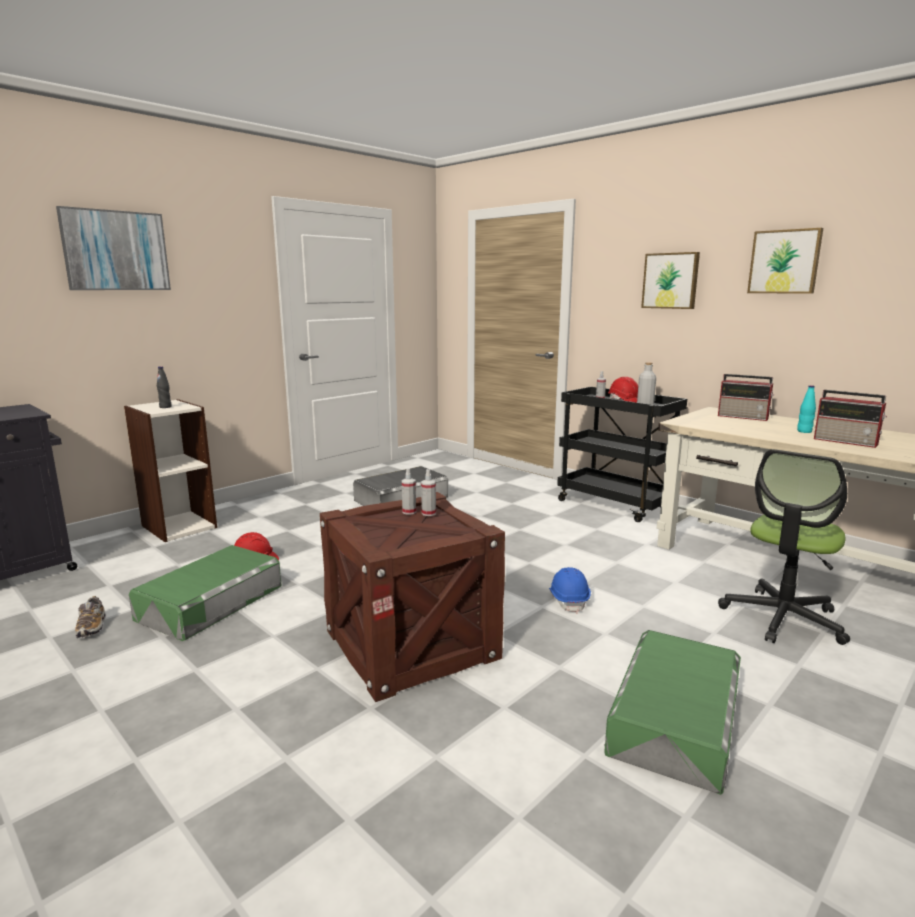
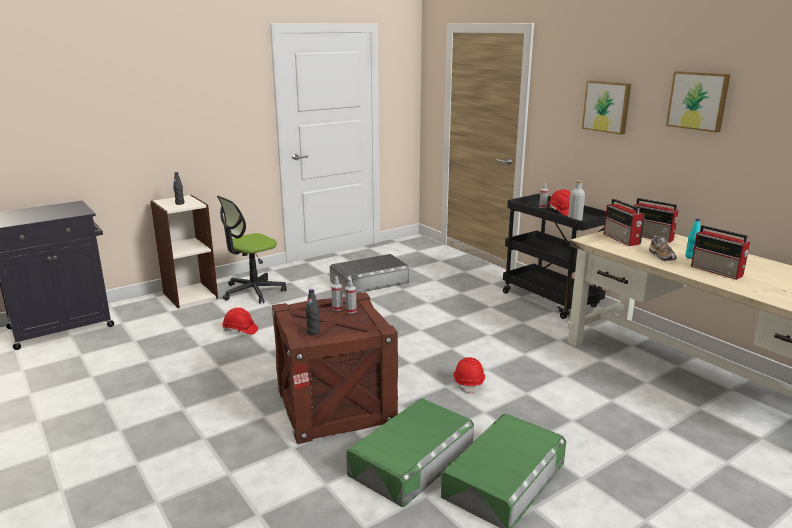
camera: 10 degrees right, 5 degrees up
picture [56,206,171,290] -> none
shoe [75,596,106,638] -> shoe moved to [649,236,677,261]
green storage box [129,545,281,641] -> green storage box moved to [346,398,474,507]
blue hard hat [549,567,591,614] -> red hard hat [453,357,485,394]
office chair [718,449,850,645] -> office chair moved to [217,195,287,304]
none -> black bottle [306,289,320,335]
none -> radio [603,199,645,246]

